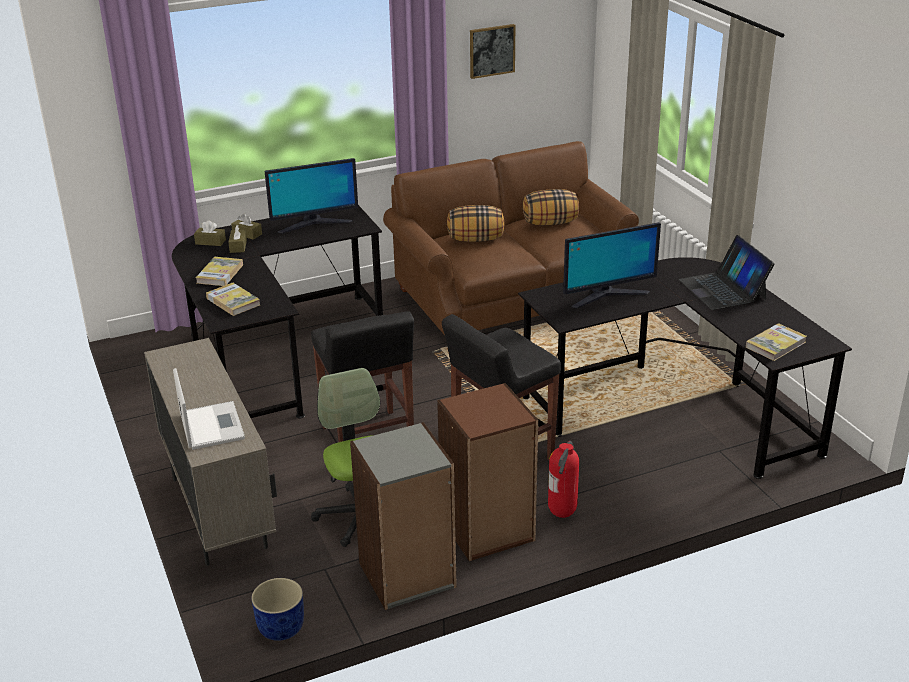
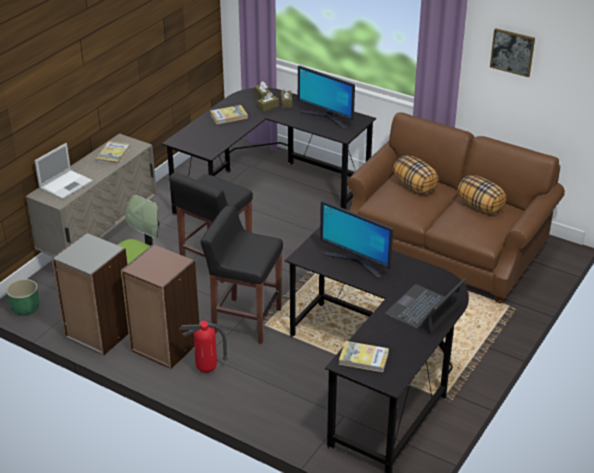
camera: 55 degrees right, 5 degrees up
book [206,283,260,316] -> book moved to [96,141,130,166]
blue planter [251,578,304,641] -> green planter [6,279,39,316]

